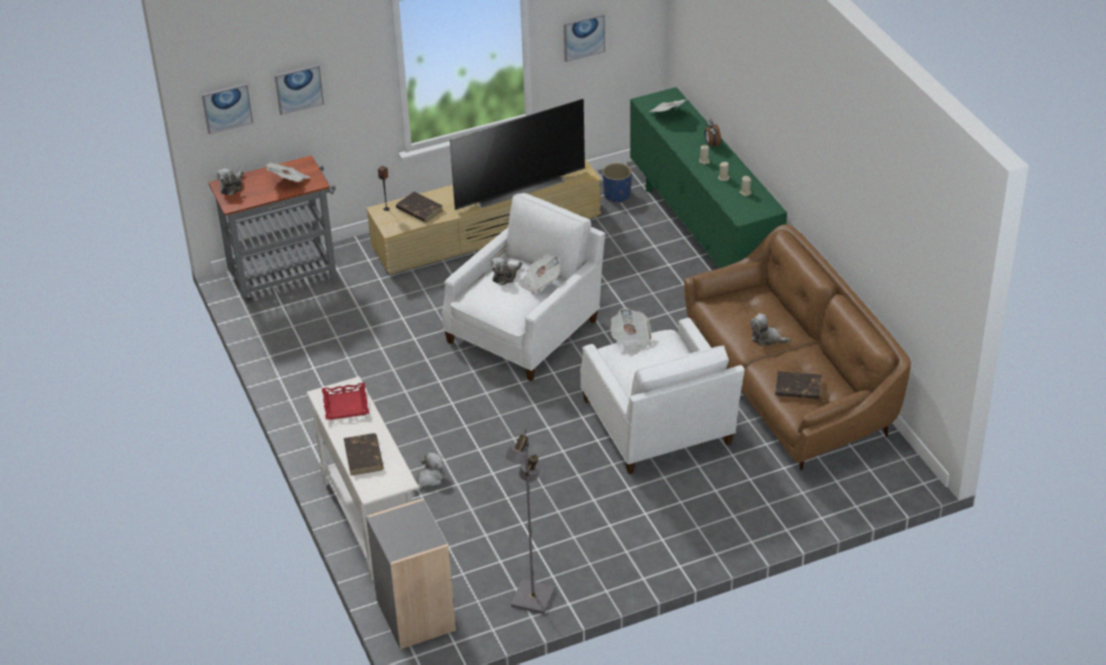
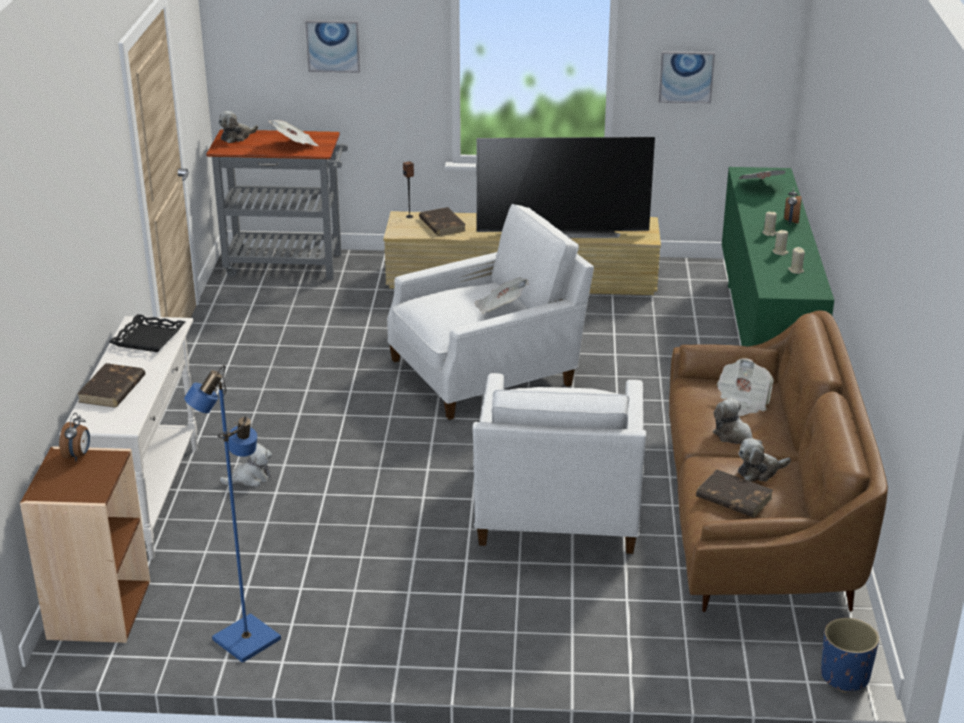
camera: 25 degrees right, 10 degrees down
picture [202,83,253,134] -> none
red tray [322,382,369,420] -> black tray [109,314,186,352]
grey bookcase [366,498,456,649] -> brown bookcase [20,446,150,643]
plush toy [491,257,522,285] -> plush toy moved to [738,438,791,482]
grey floor lamp [505,429,555,614] -> blue floor lamp [184,365,281,663]
blue planter [603,163,632,203] -> blue planter moved to [821,618,879,693]
newspaper [611,308,652,356] -> newspaper moved to [717,358,774,416]
none -> alarm clock [59,413,90,461]

